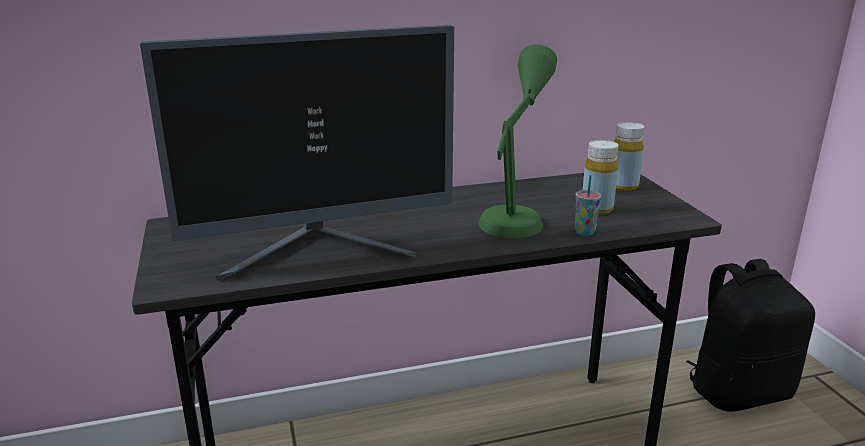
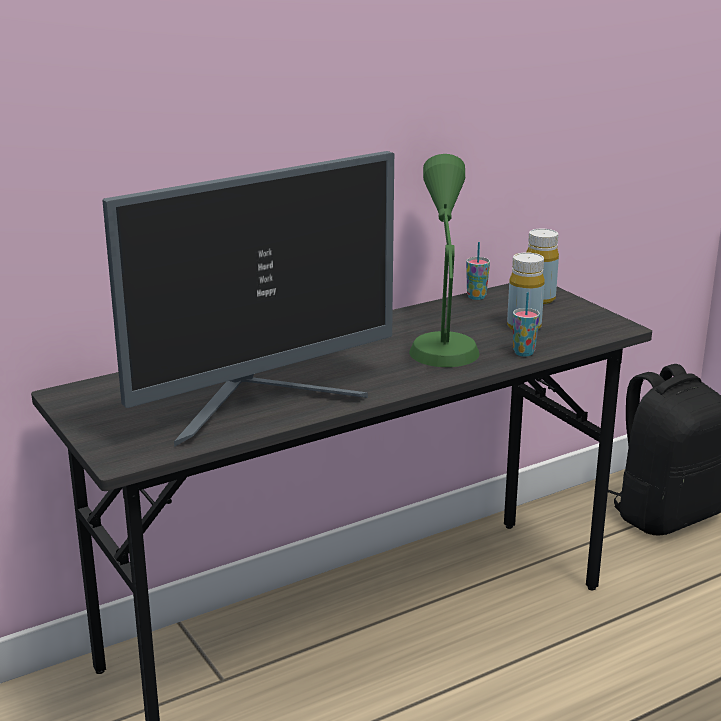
camera: 15 degrees left, 0 degrees up
none -> cup [466,242,490,300]

